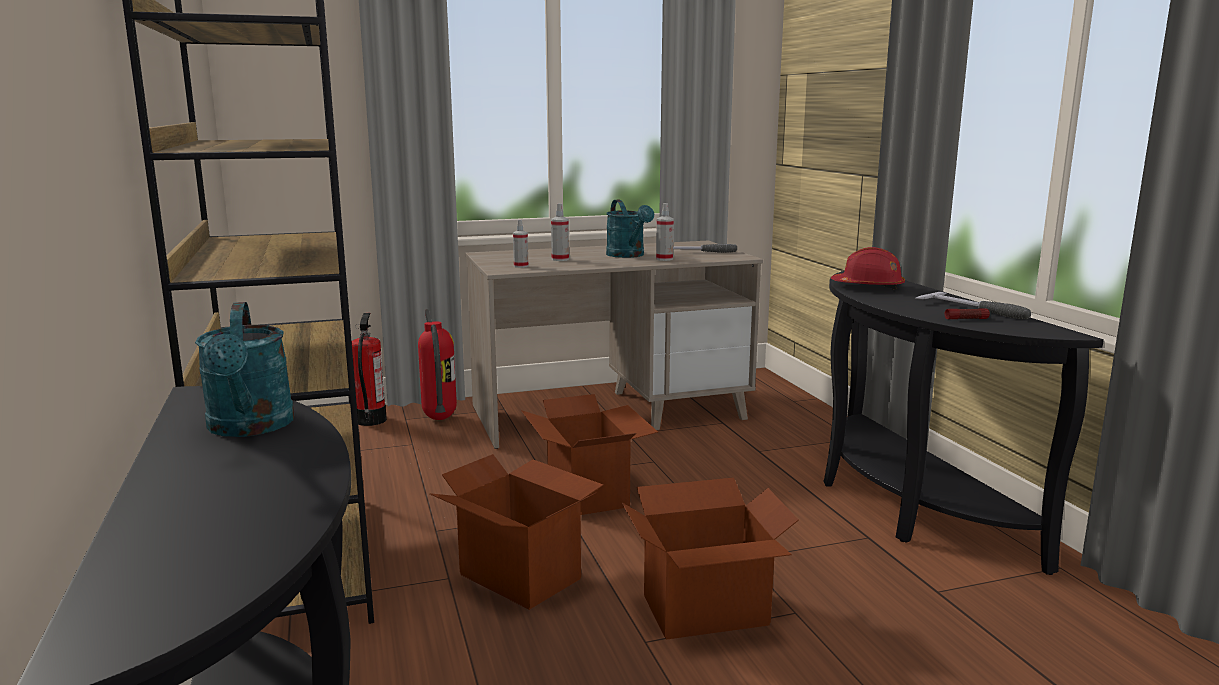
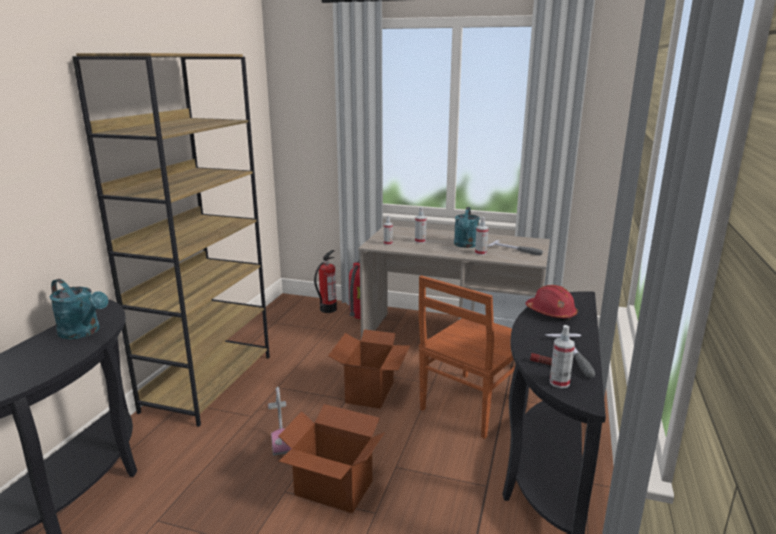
camera: 35 degrees right, 5 degrees up
turquoise watering can [195,302,294,437] -> turquoise watering can turned 75 degrees counterclockwise [49,279,108,339]
cardboard box [429,454,603,610] -> vacuum cleaner [268,387,291,456]
none -> brown chair [419,276,515,439]
none -> spray bottle [550,325,575,388]

